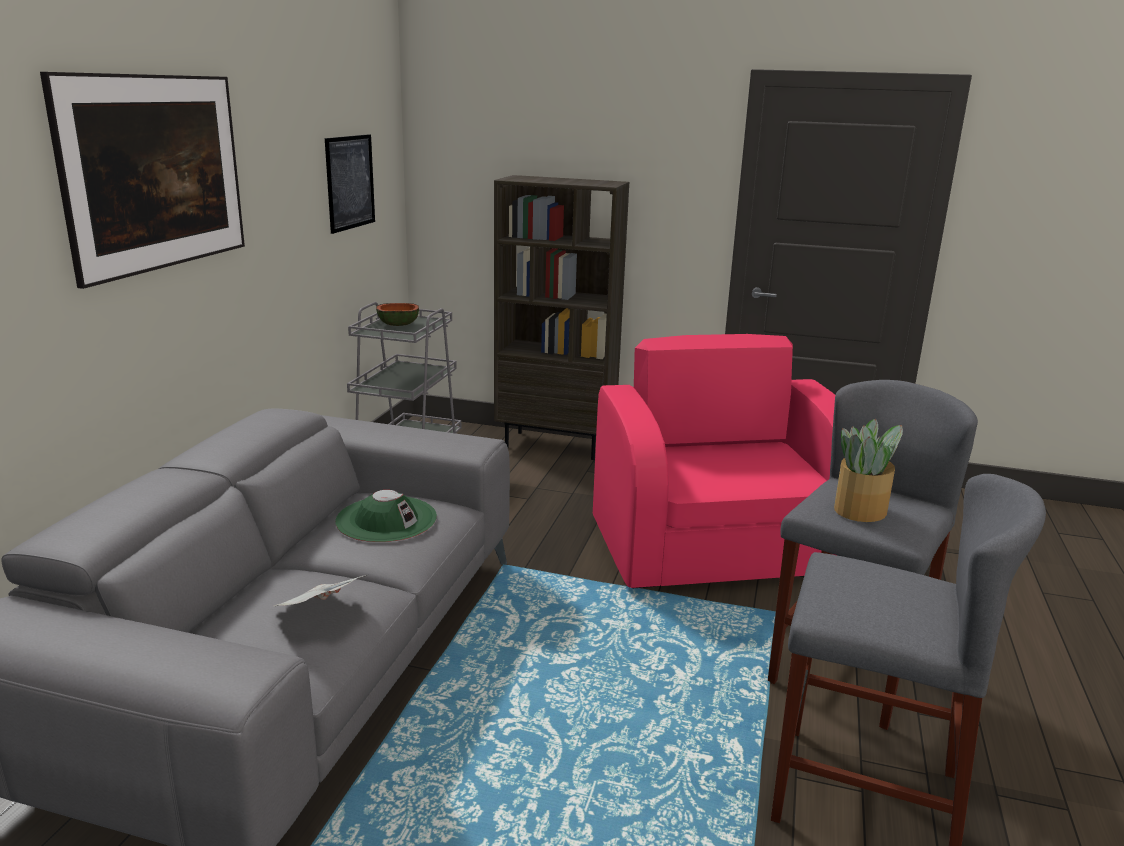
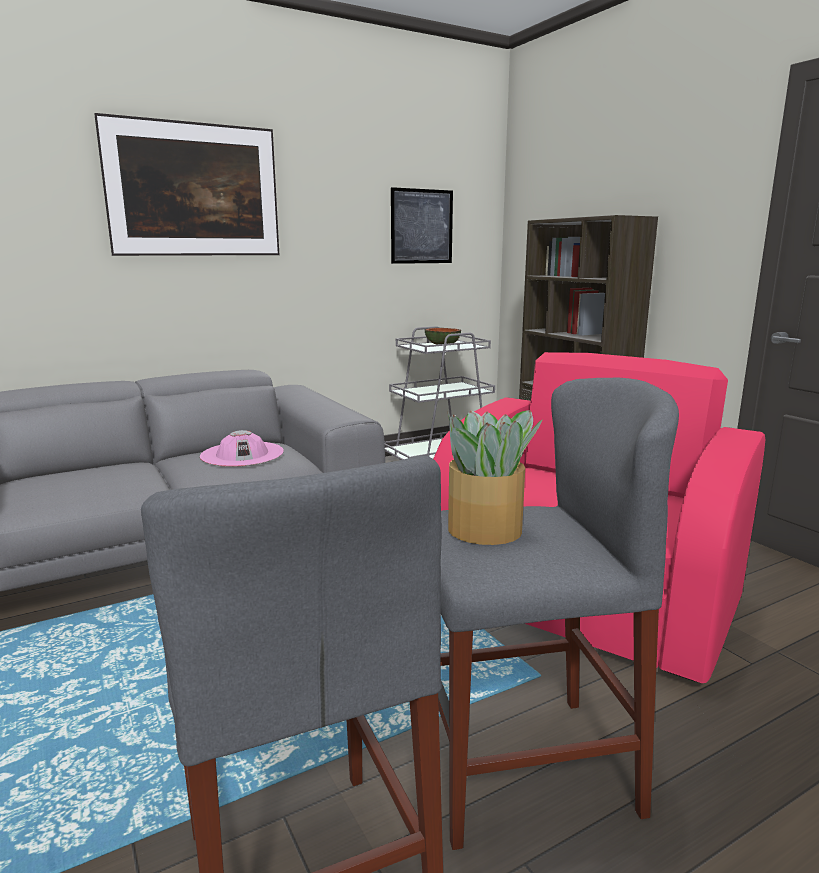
camera: 45 degrees right, 5 degrees down
newspaper [273,575,368,607] -> none
green hat [335,490,437,543] -> pink hat [200,430,284,467]

